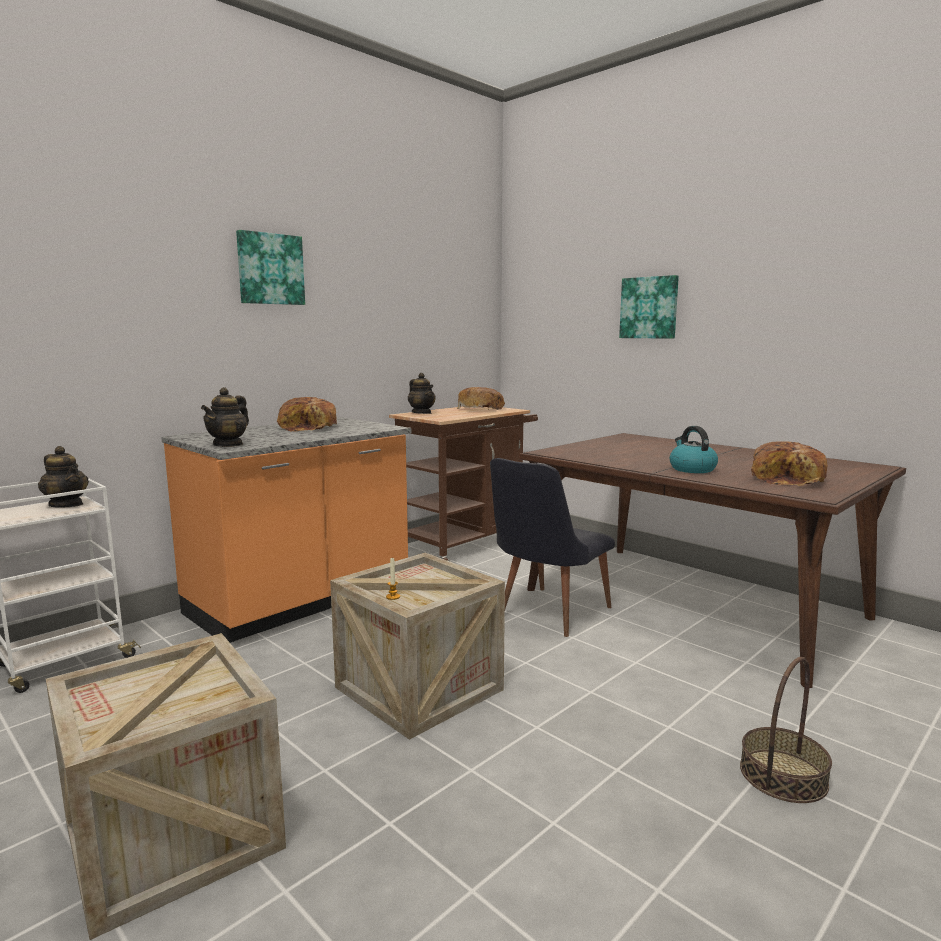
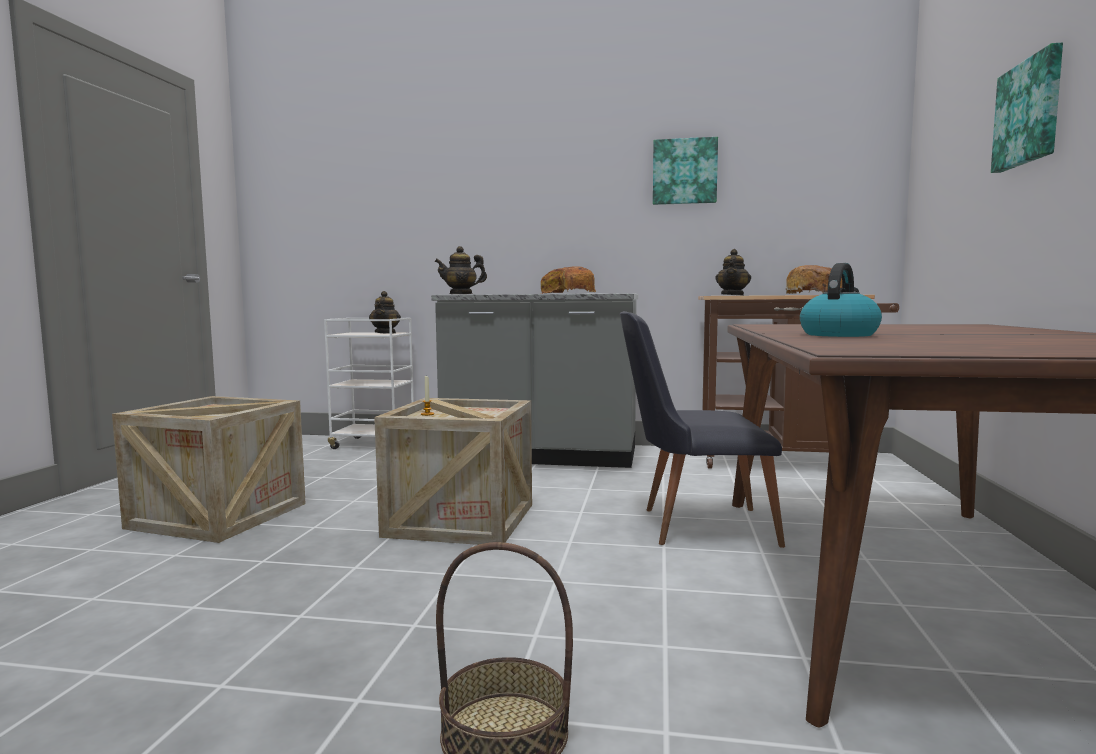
camera: 55 degrees right, 5 degrees down
orange counter [161,417,412,643] -> grey counter [431,293,638,468]
picture [236,230,305,305] -> picture moved to [653,137,718,205]
bread [751,441,828,486] -> none

